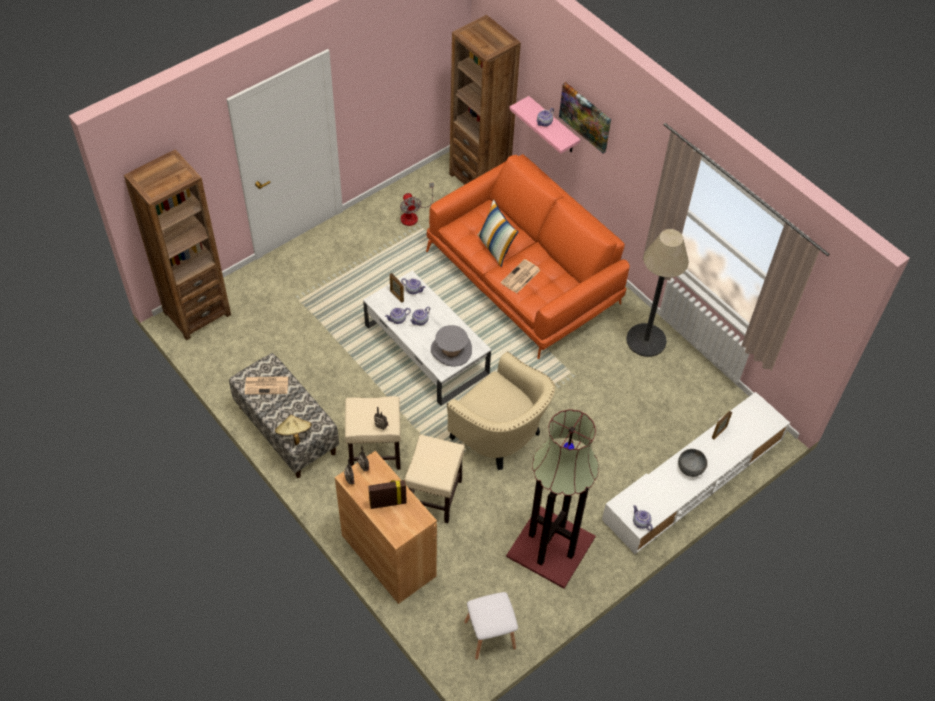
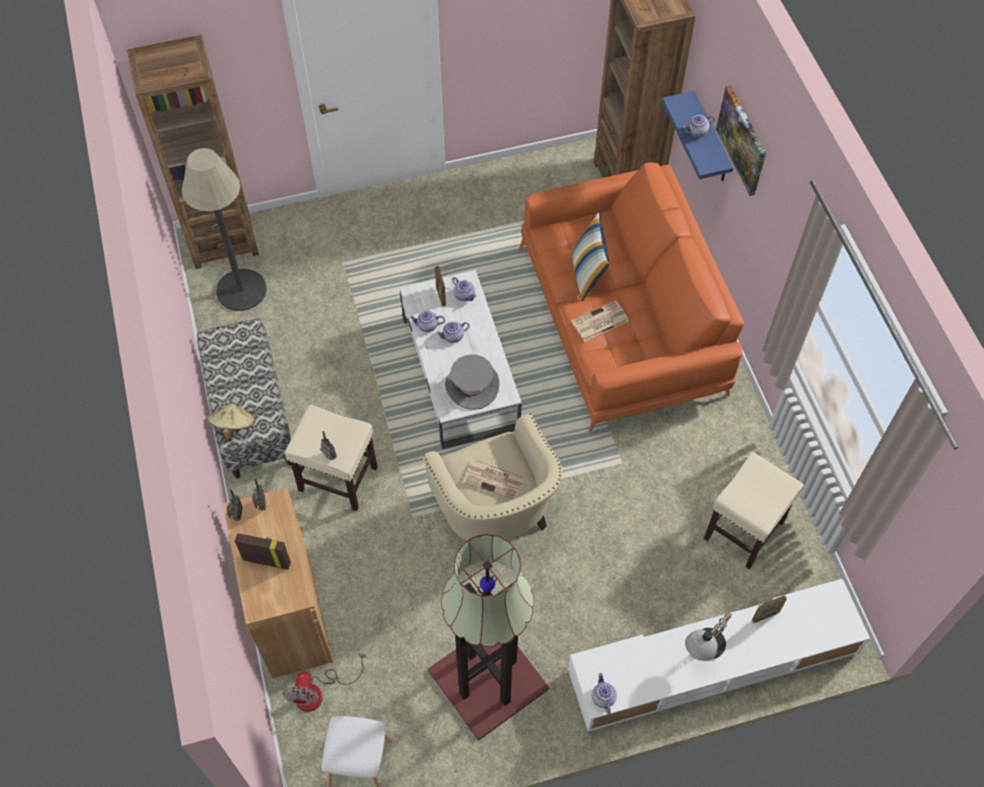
camera: 25 degrees right, 5 degrees up
newspaper [245,376,288,395] -> newspaper moved to [463,459,525,500]
fan [400,182,434,226] -> fan moved to [283,653,366,712]
beige stool [404,435,465,523] -> beige stool moved to [704,452,804,569]
pink shelf [509,96,581,154] -> blue shelf [662,91,733,181]
floor lamp [626,229,689,357] -> floor lamp moved to [182,148,267,311]
grey bowl [678,449,707,477] -> table lamp [685,611,732,661]

